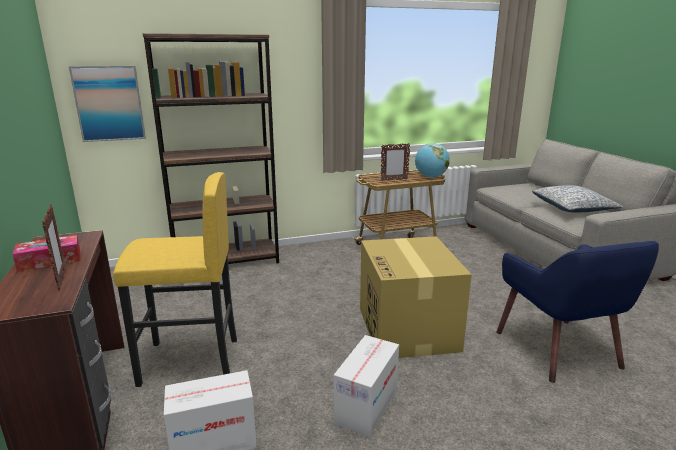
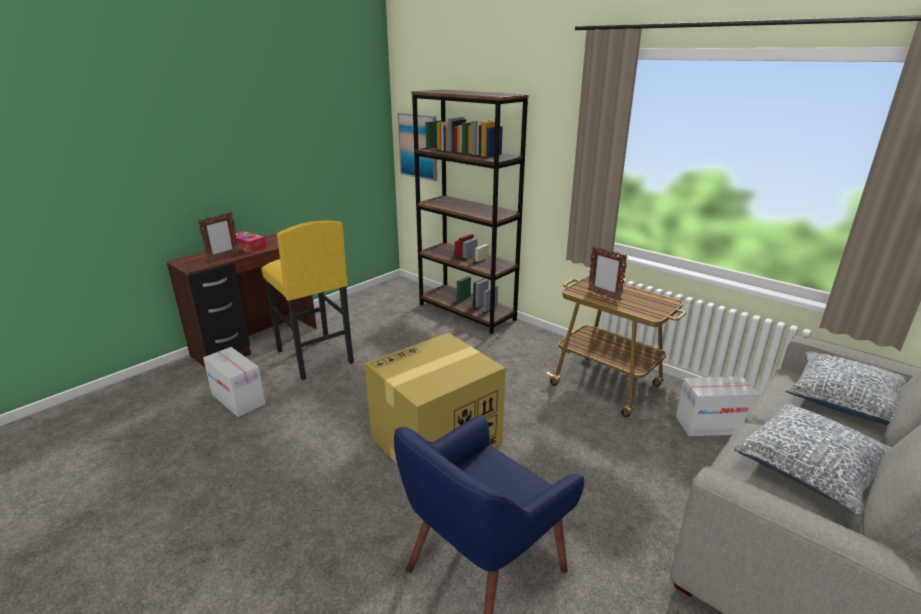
camera: 60 degrees right, 5 degrees up
cardboard box [334,335,399,438] -> cardboard box moved to [676,376,759,436]
globe [415,143,450,178] -> none
none -> pillow [785,350,908,425]

